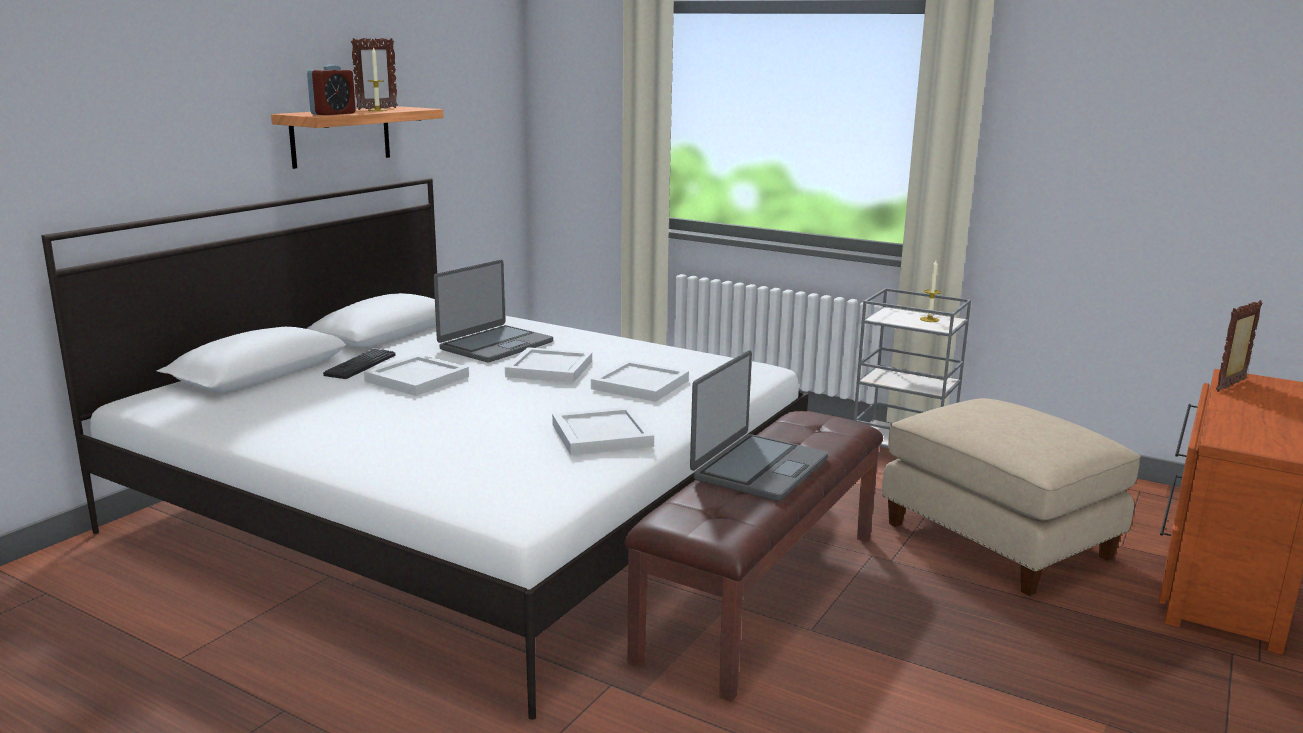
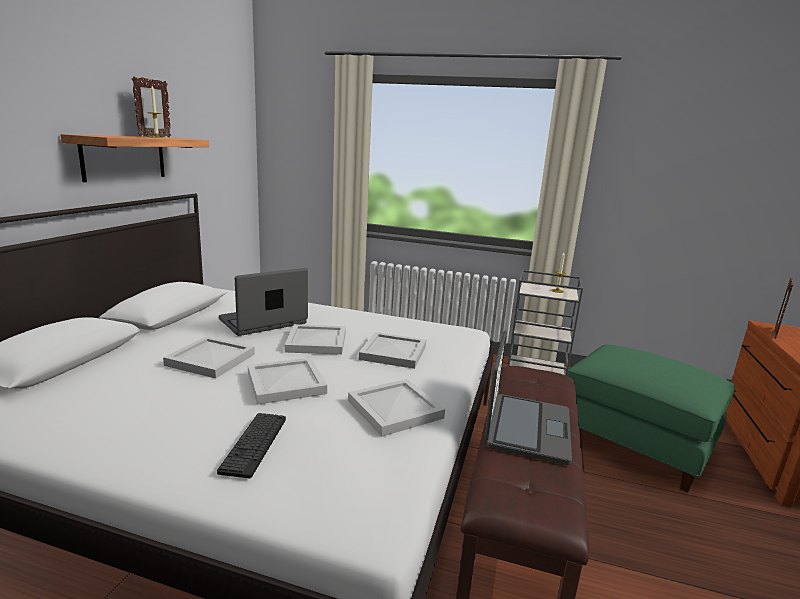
camera: 15 degrees left, 0 degrees up
alarm clock [307,65,356,115] -> none
keyboard [323,349,395,379] -> keyboard moved to [217,413,286,478]
laptop [434,260,553,362] -> laptop turned 150 degrees counterclockwise [219,268,308,336]
beige ottoman [882,398,1141,596] -> green ottoman [567,345,735,492]
none -> white tray [248,358,327,405]

